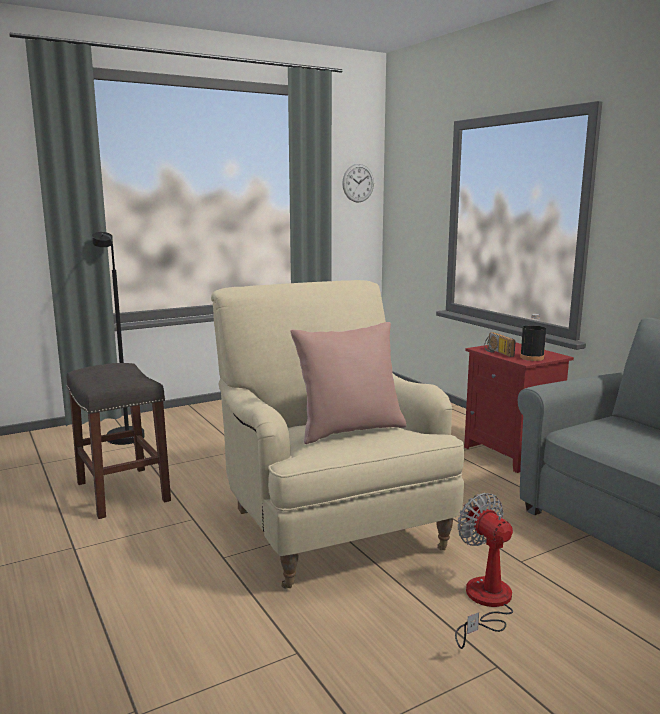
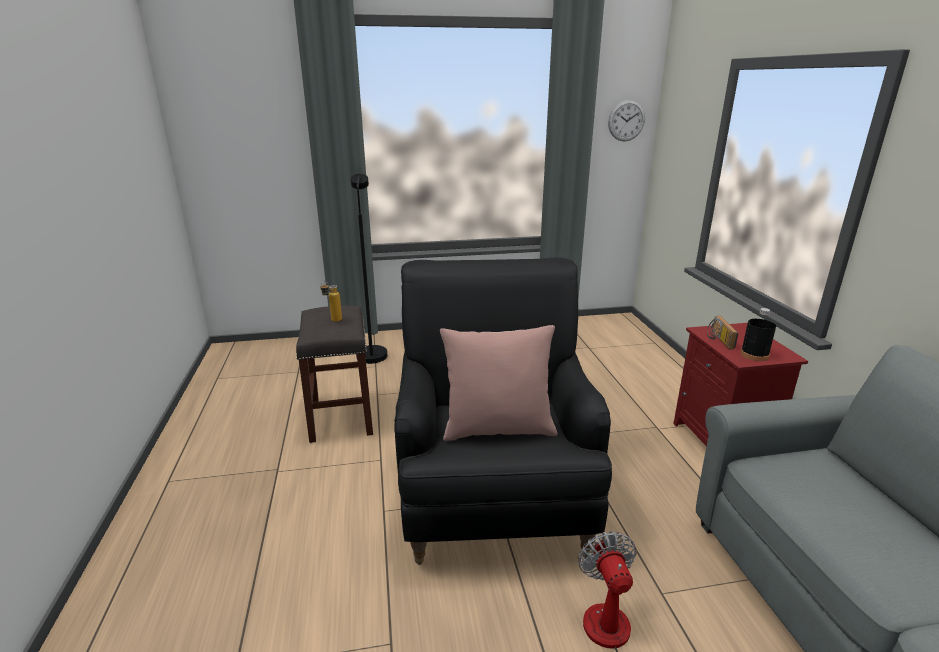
camera: 20 degrees right, 10 degrees up
beige armchair [211,280,464,589] -> black armchair [394,257,612,565]
none -> bottle [320,281,342,322]

